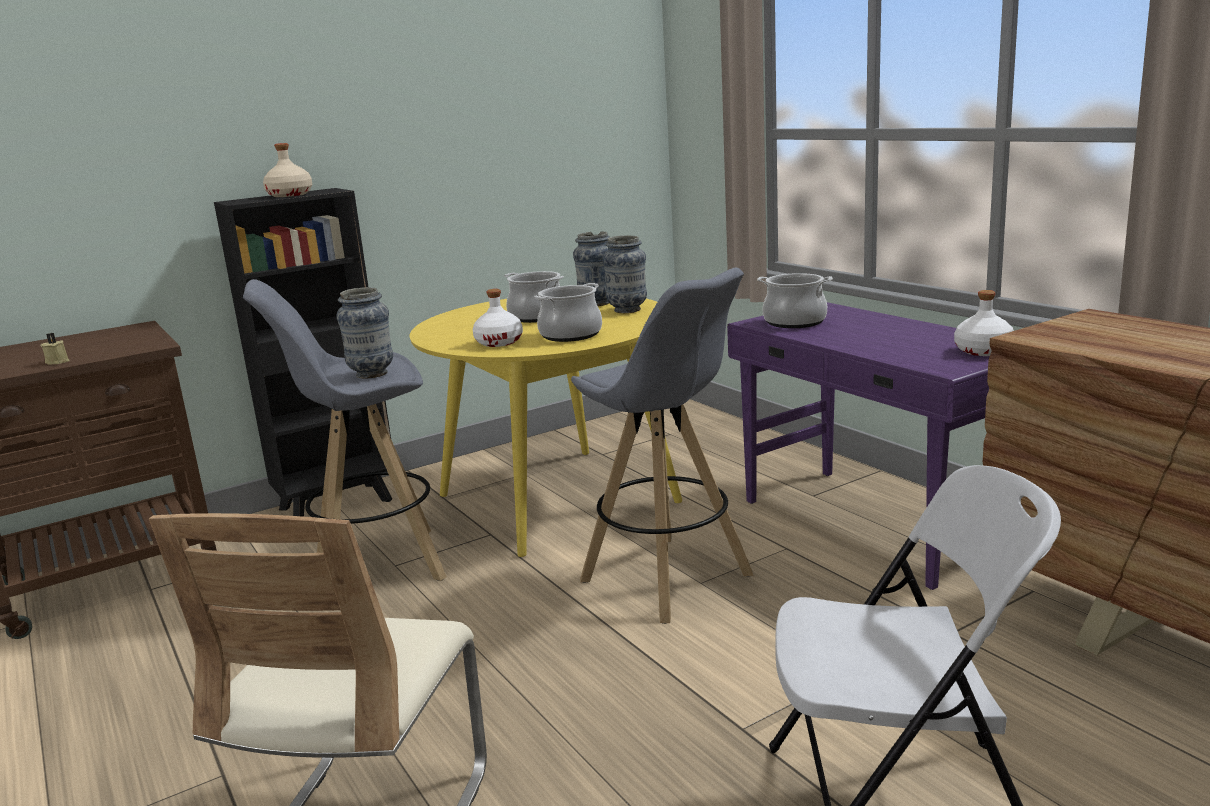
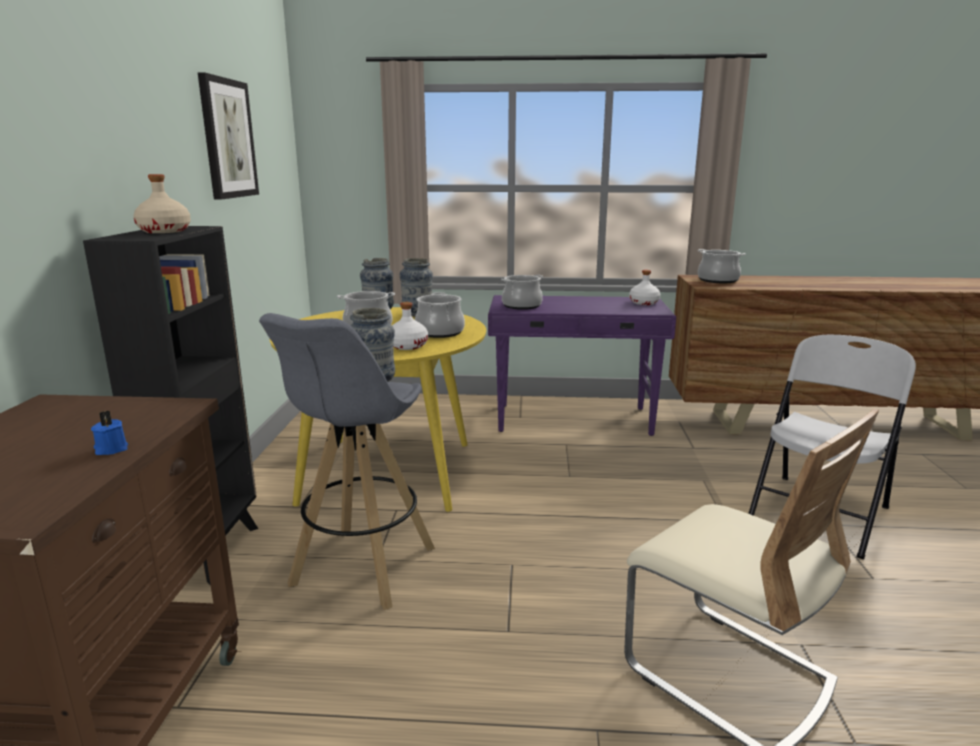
camera: 55 degrees left, 0 degrees up
beige candle [40,333,70,365] -> blue candle [91,411,128,455]
grey stool [571,268,754,624] -> none
none -> picture [198,72,259,200]
none -> cooking pot [698,249,746,283]

